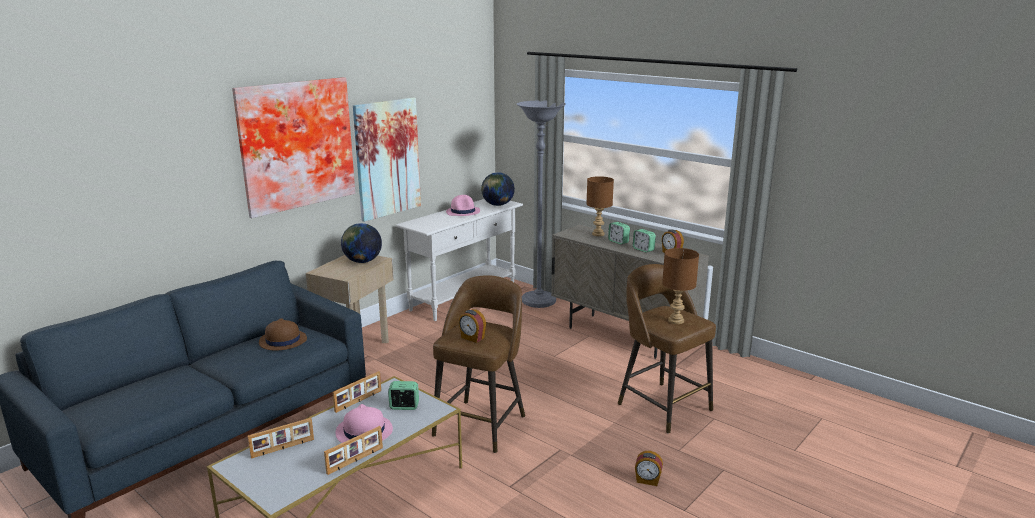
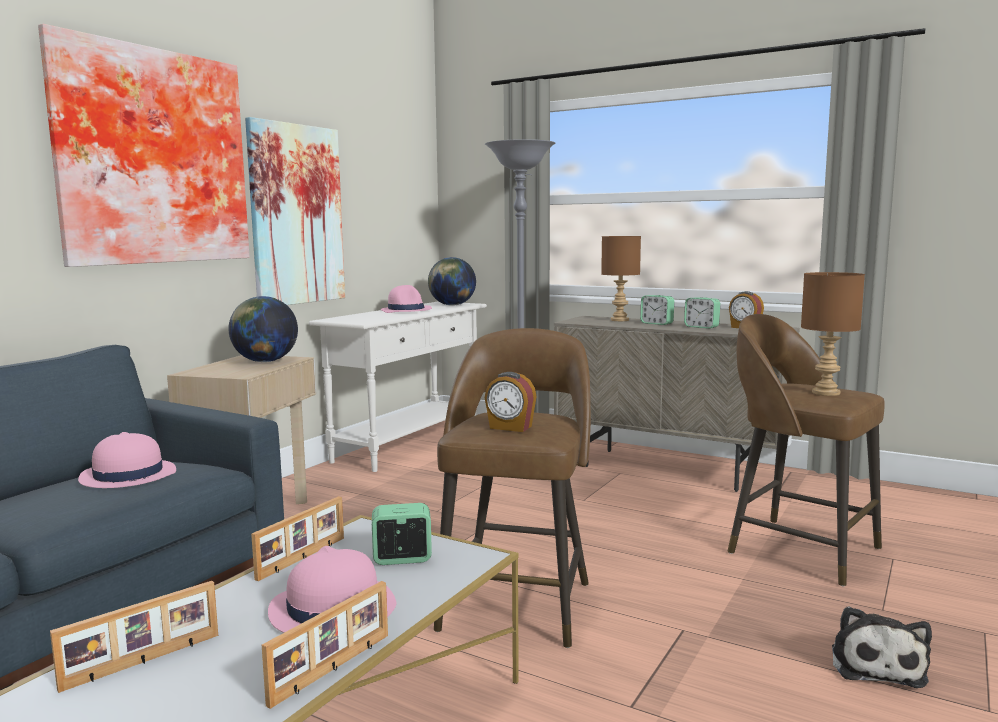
camera: 10 degrees left, 10 degrees down
brown hat [259,318,307,350] -> pink hat [78,432,176,488]
alarm clock [635,451,663,486] -> plush toy [832,606,932,688]

